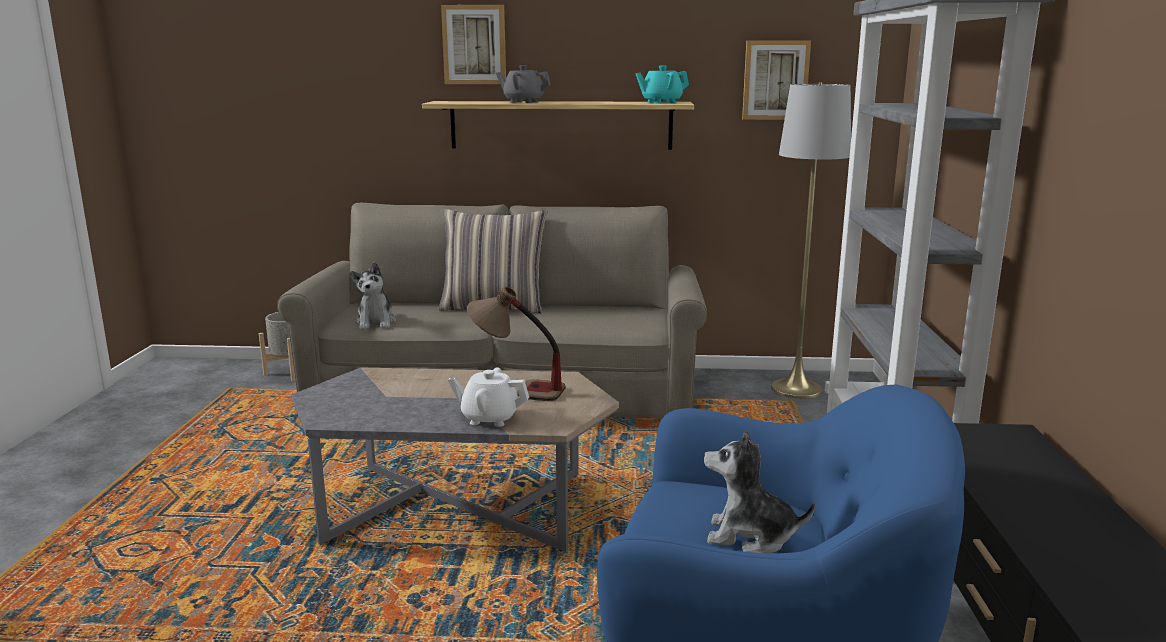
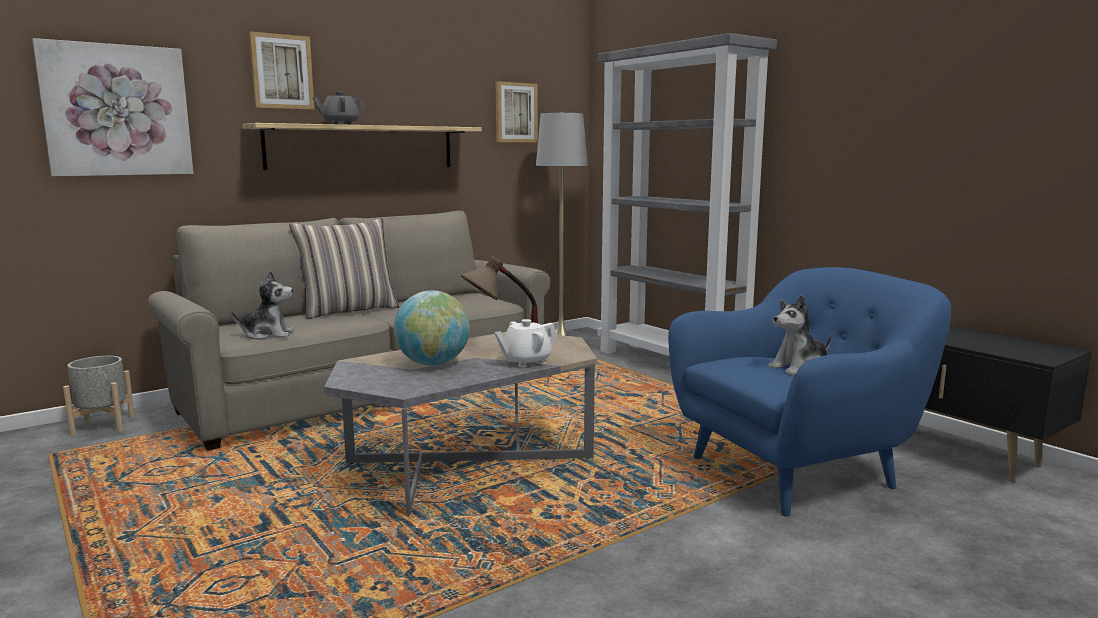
camera: 40 degrees left, 5 degrees down
plush toy [350,262,396,329] -> plush toy turned 45 degrees counterclockwise [231,271,294,340]
turquoise teapot [635,65,689,104] -> none
none -> picture [32,38,194,177]
none -> globe [394,290,470,366]

